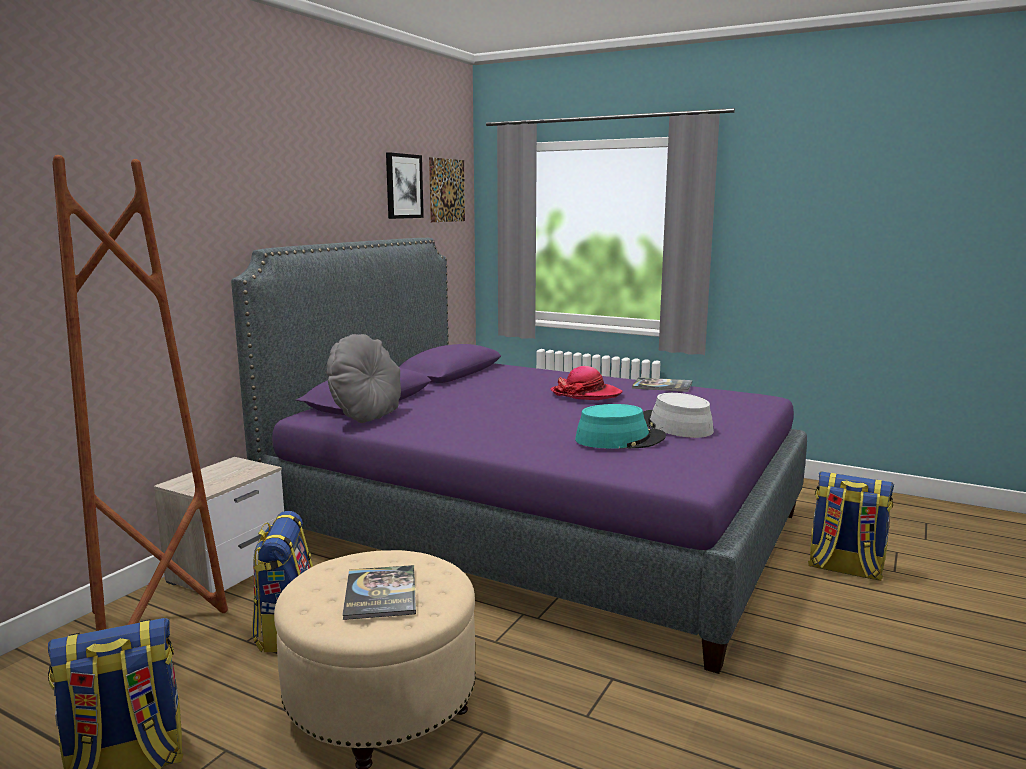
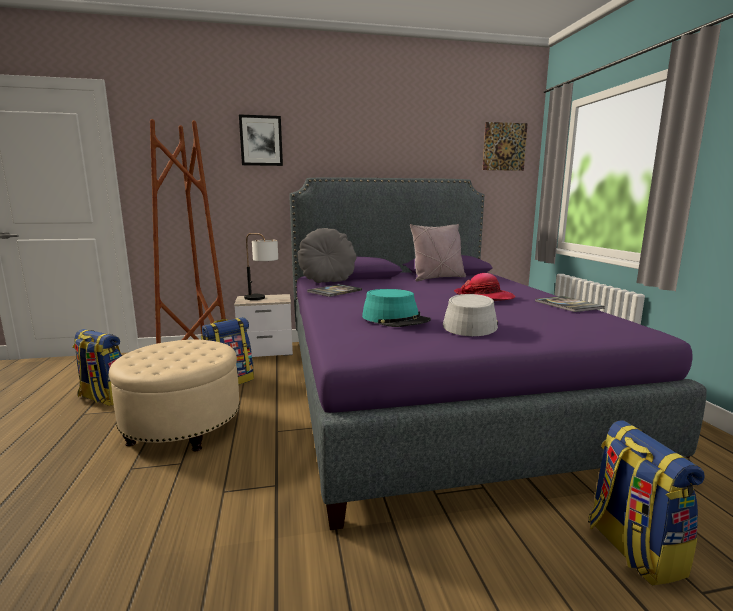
camera: 50 degrees right, 0 degrees up
book [343,565,416,620] -> book moved to [307,284,362,297]
picture [386,152,424,219] -> picture moved to [239,114,283,166]
none -> table lamp [244,233,278,300]
none -> purple pillow [410,224,466,281]

